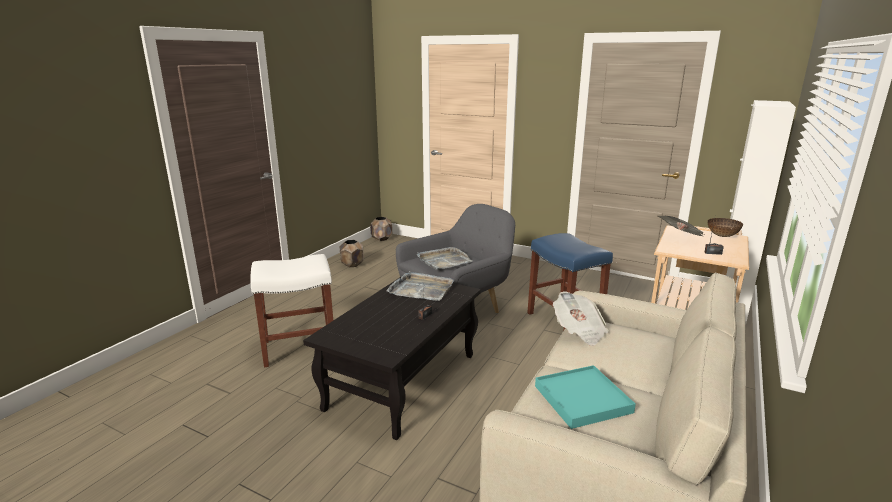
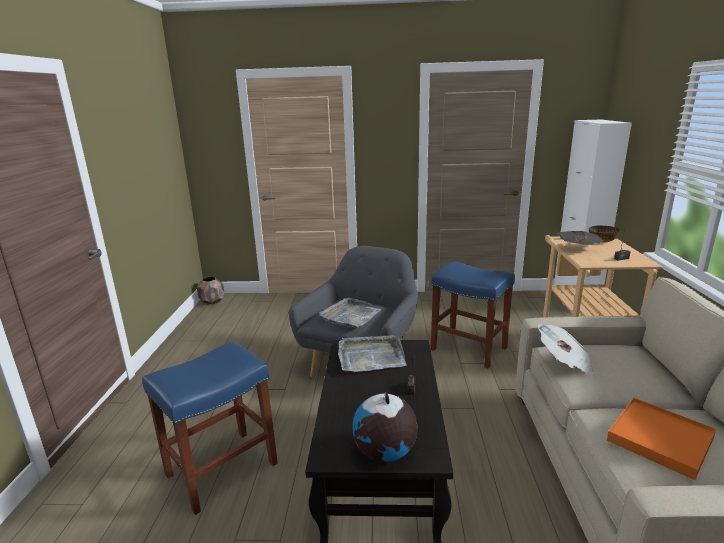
camera: 25 degrees left, 0 degrees up
white stool [250,254,333,368] -> blue stool [142,341,278,515]
brown planter [340,240,364,267] -> none
turquoise tray [535,365,636,429] -> orange tray [607,398,716,480]
none -> globe [352,392,418,462]

